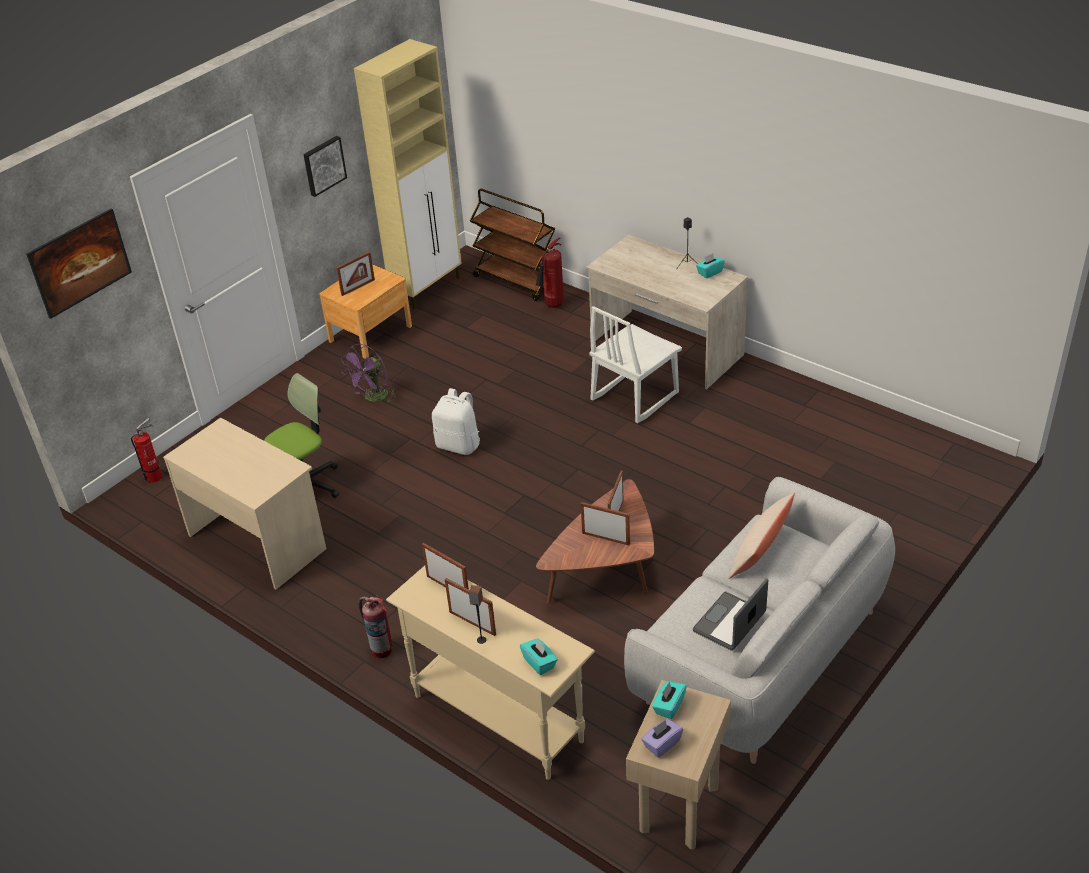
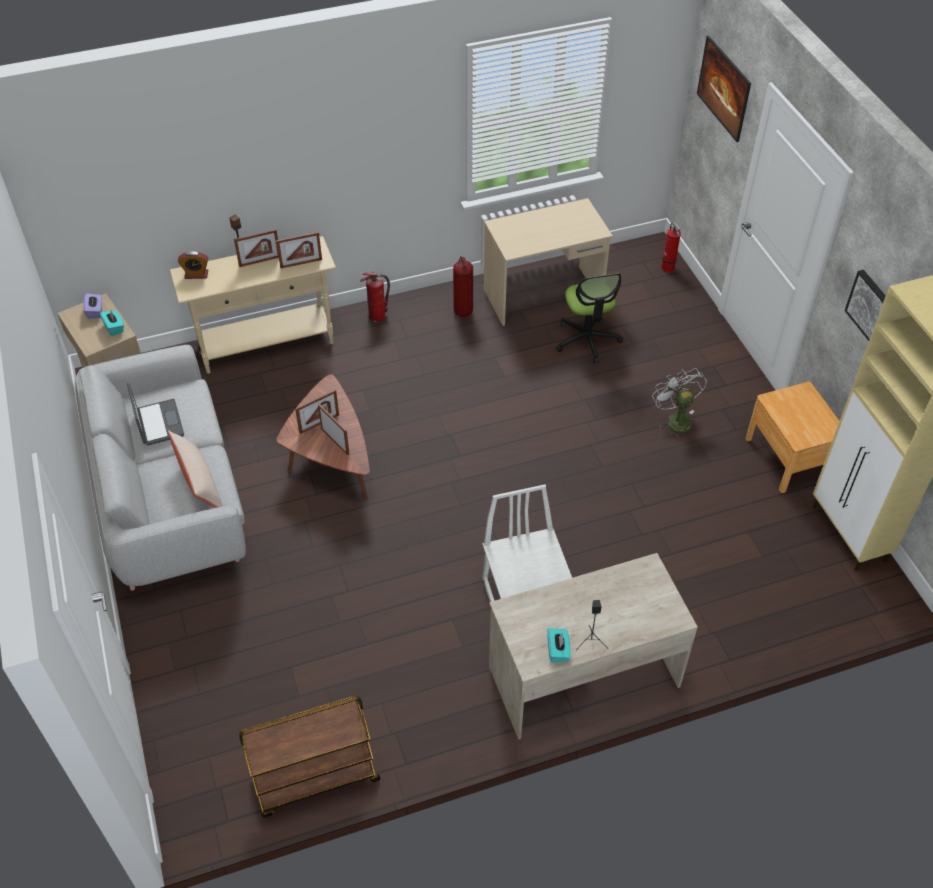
camera: 120 degrees right, 10 degrees up
picture frame [336,252,375,296] -> none
purple fan [341,344,396,403] -> white fan [652,369,707,439]
white backpack [432,388,480,455] -> none
brown cart [470,189,555,301] -> brown cart moved to [239,695,380,818]
turquoise tissue box [520,638,558,675] -> alarm clock [178,251,208,279]
fire extinguisher [536,238,564,308] -> fire extinguisher moved to [453,256,473,317]

